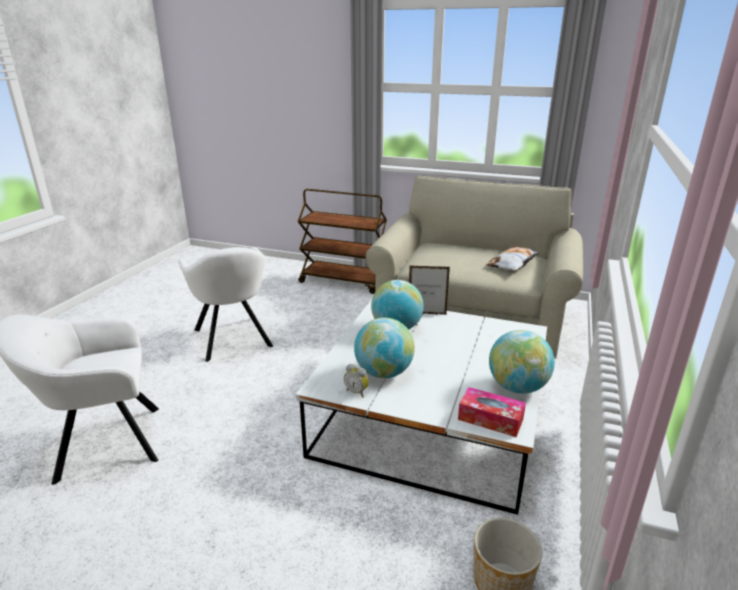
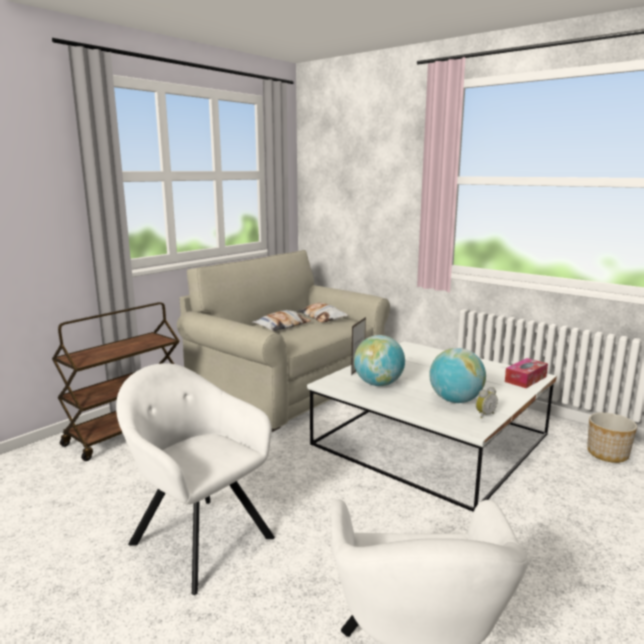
camera: 70 degrees left, 10 degrees down
white armchair [178,247,273,362] -> white armchair turned 135 degrees counterclockwise [116,363,275,595]
globe [489,330,555,394] -> none
none -> pillow [252,310,311,331]

